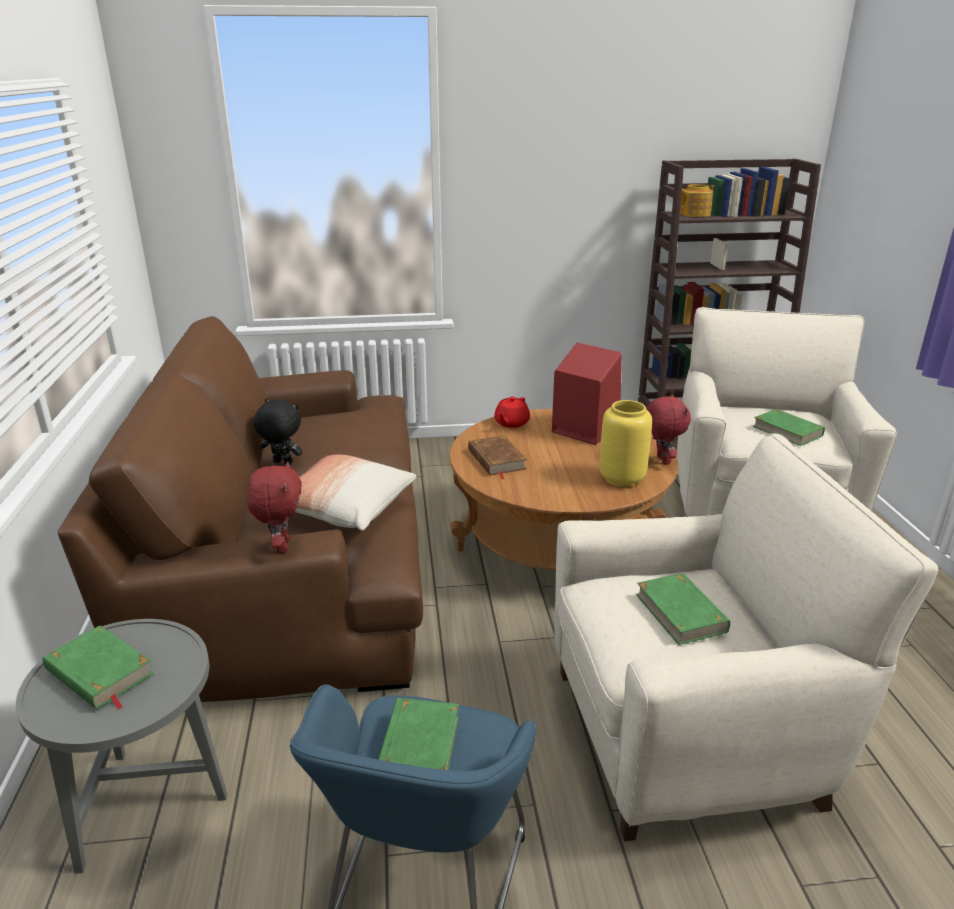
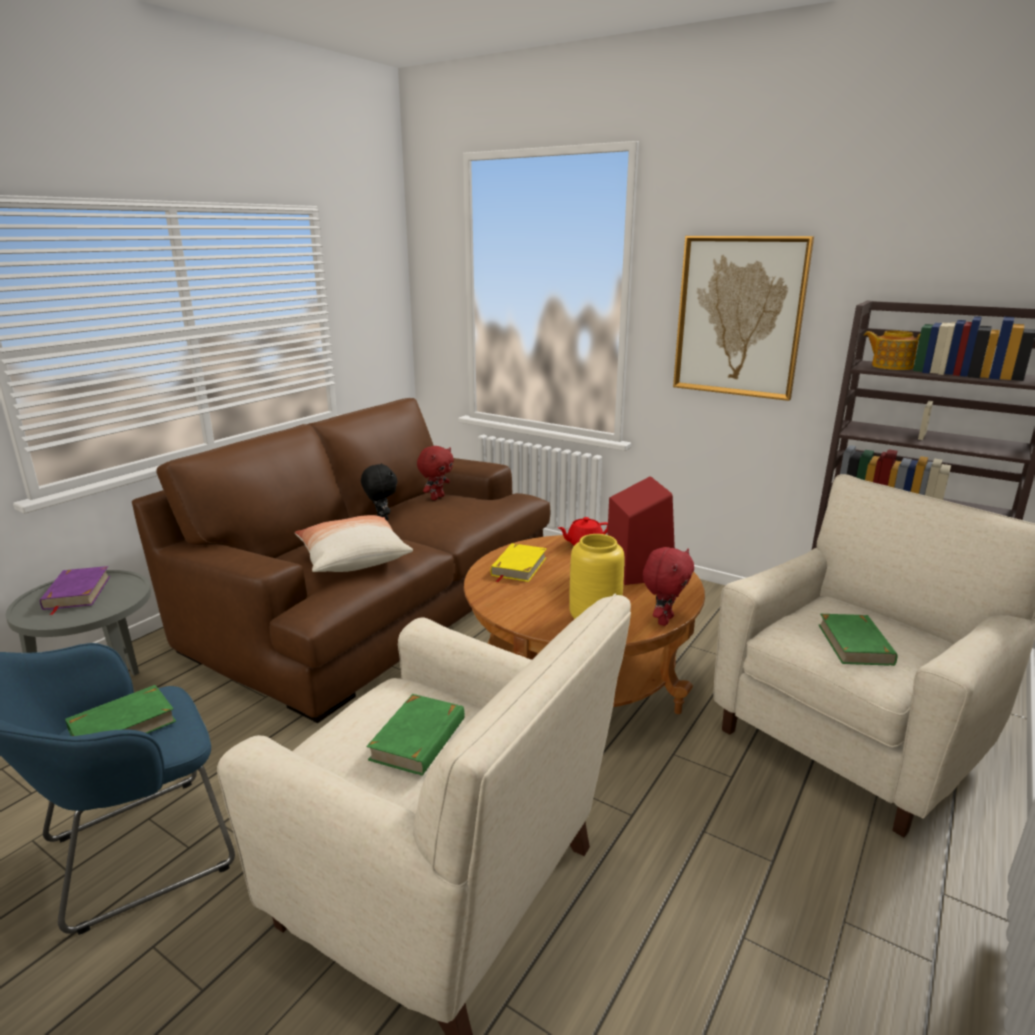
camera: 40 degrees right, 5 degrees down
green book [43,625,154,710] -> purple book [40,566,110,615]
red plush toy [247,461,302,554] -> red plush toy moved to [417,446,454,500]
brown book [468,436,527,479] -> yellow book [491,543,547,582]
none -> picture [673,236,814,401]

